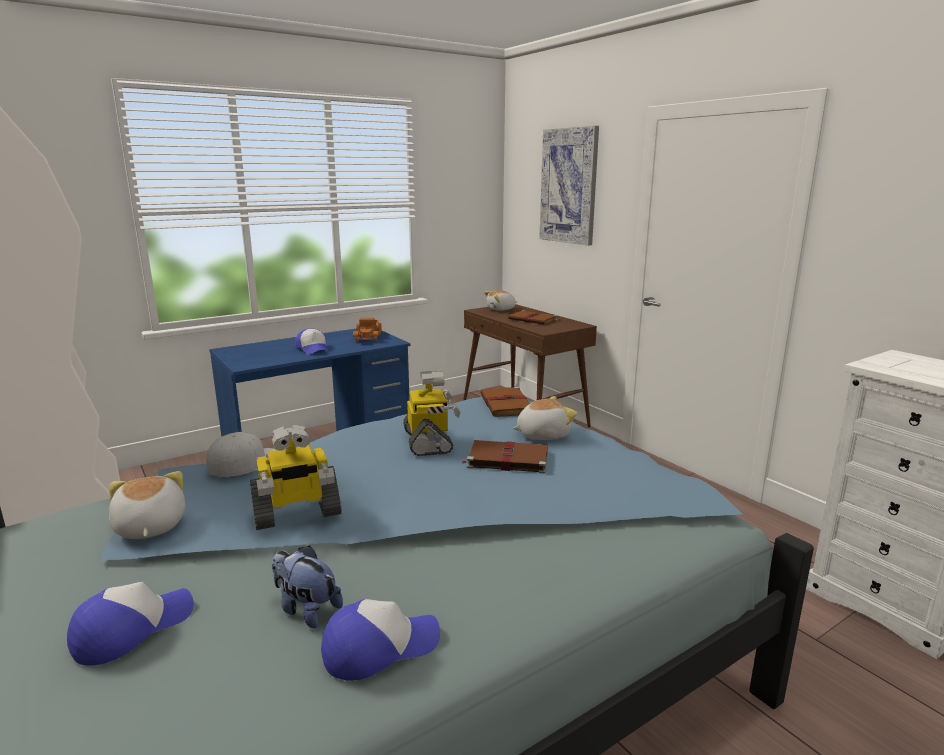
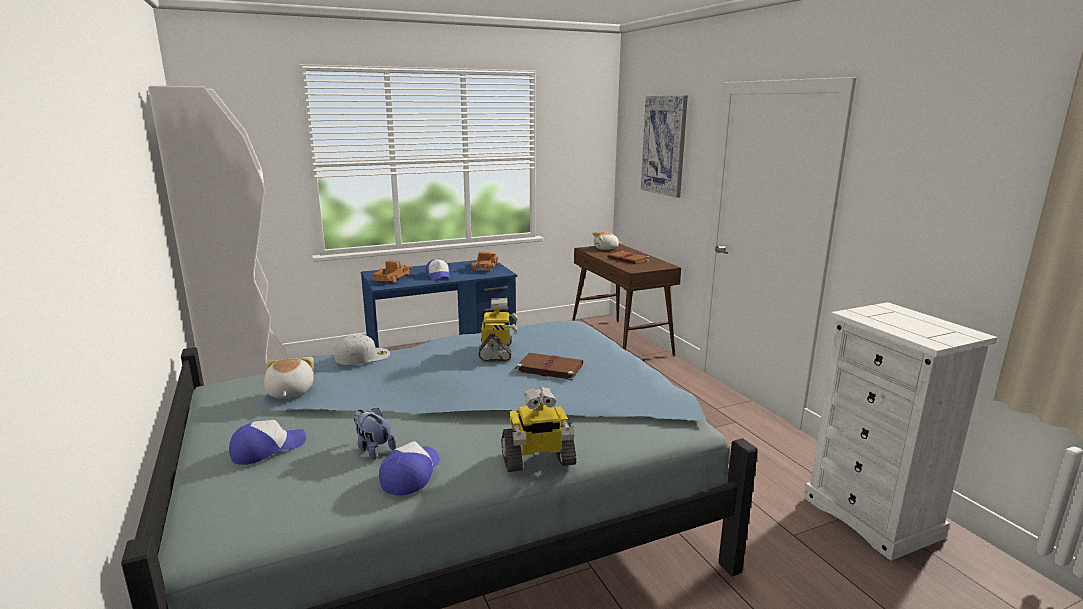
camera: 10 degrees right, 0 degrees up
toy robot [250,425,342,530] -> toy robot moved to [501,387,577,472]
cap [321,599,440,681] -> cap turned 60 degrees counterclockwise [379,441,440,496]
brown book [480,387,530,417] -> none
plush toy [513,396,577,440] -> none
none -> toy truck [372,260,412,283]

